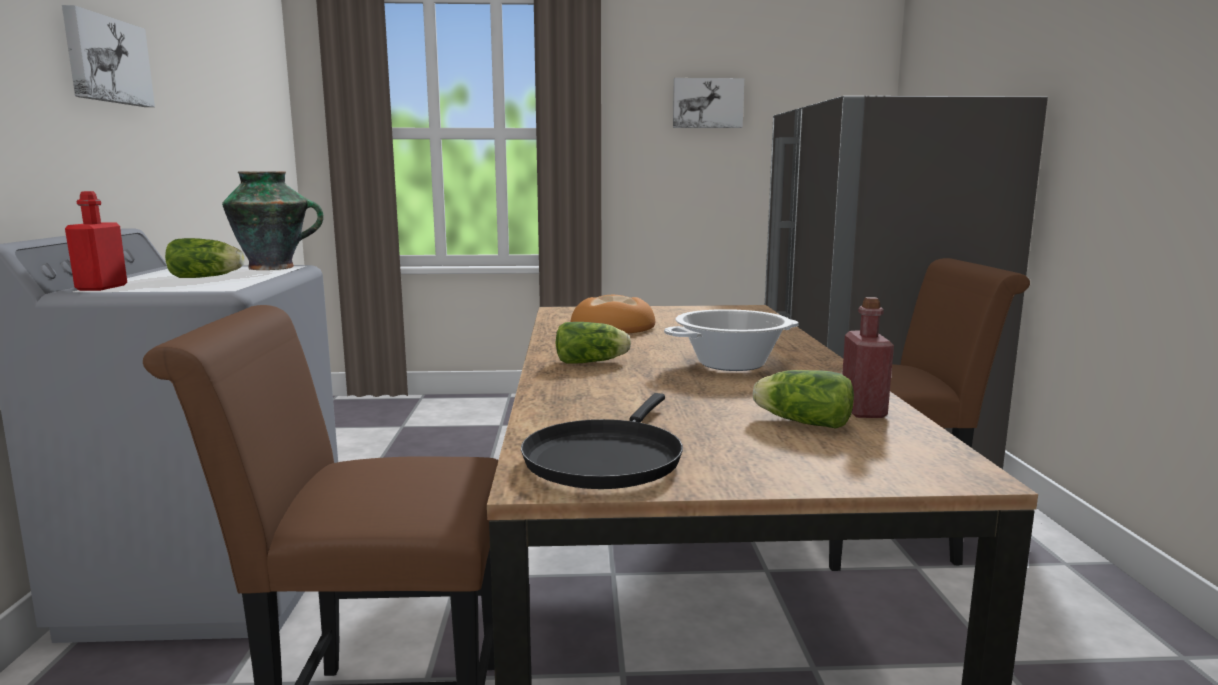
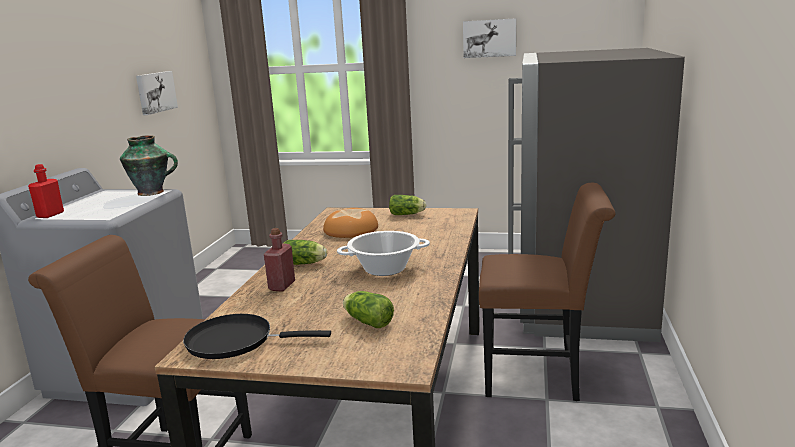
camera: 15 degrees right, 5 degrees up
picture [62,5,155,107] -> picture moved to [136,71,178,115]
lettuce [165,238,244,278] -> lettuce moved to [389,195,426,215]
black frying pan [521,393,683,489] -> black frying pan turned 60 degrees clockwise [183,314,331,359]
red bottle [842,297,894,418] -> red bottle moved to [264,228,295,292]

